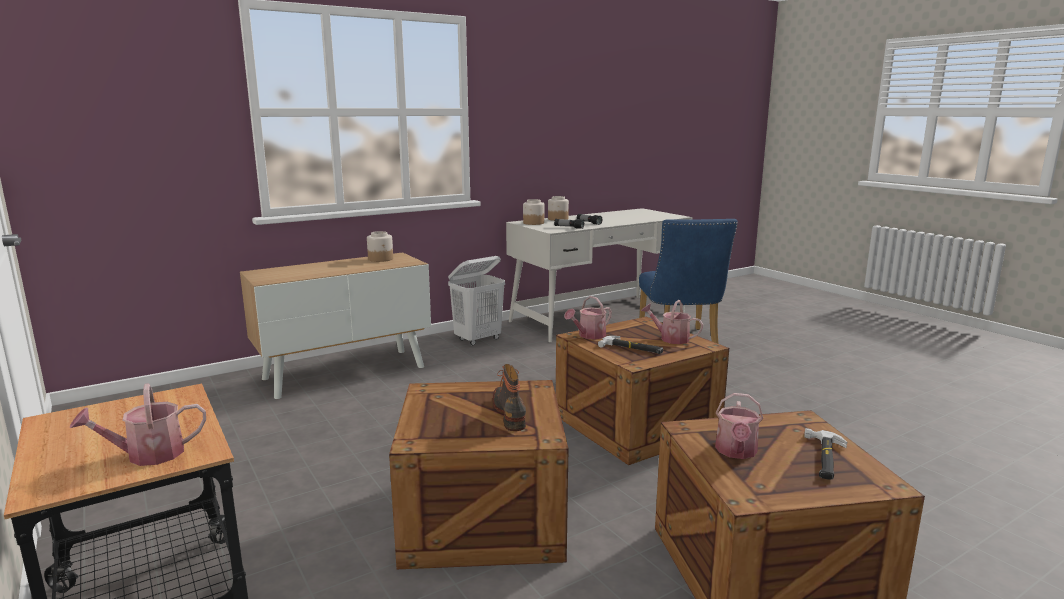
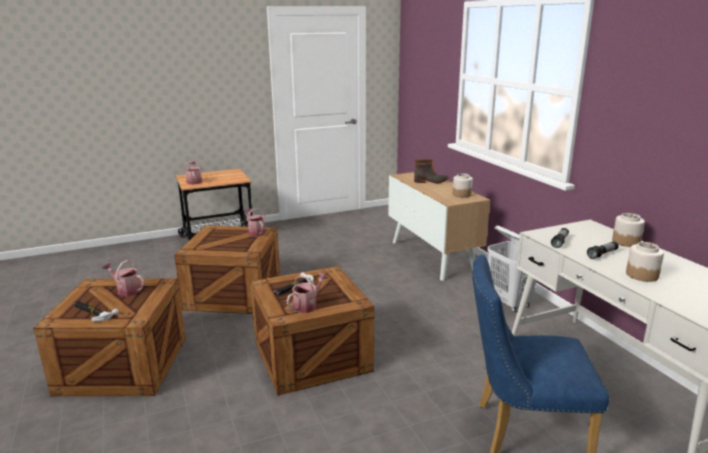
camera: 100 degrees right, 5 degrees up
boot [493,364,526,431] -> boot moved to [414,159,449,183]
jar [523,199,544,225] -> jar moved to [626,242,664,282]
watering can [564,296,612,339] -> watering can moved to [245,208,266,236]

